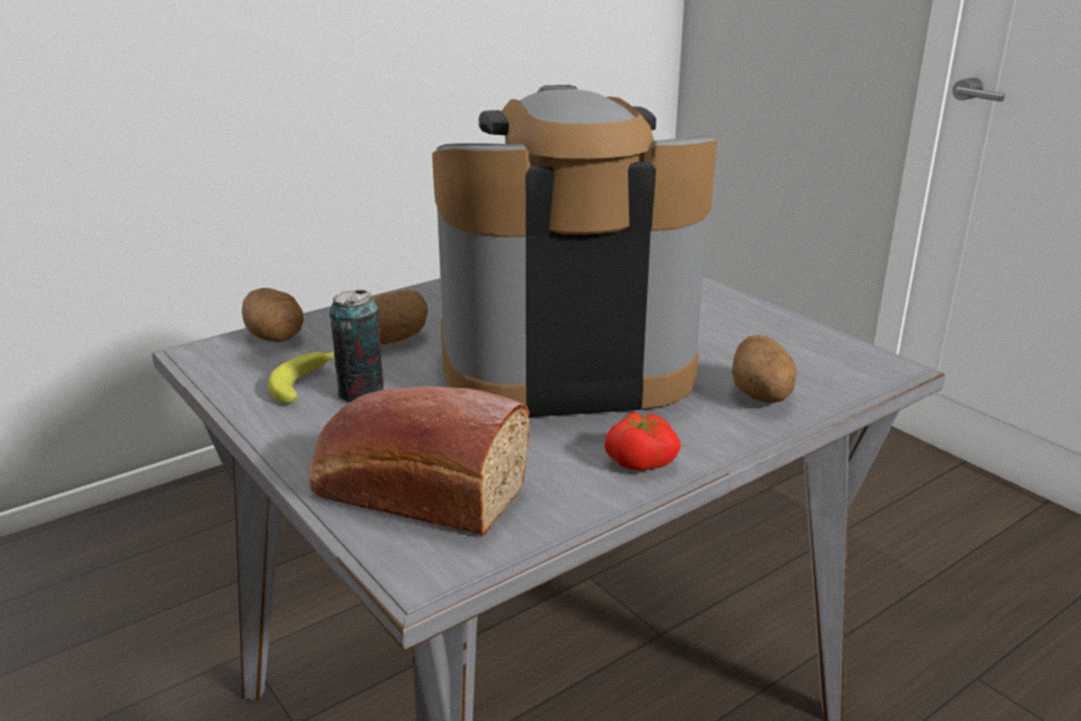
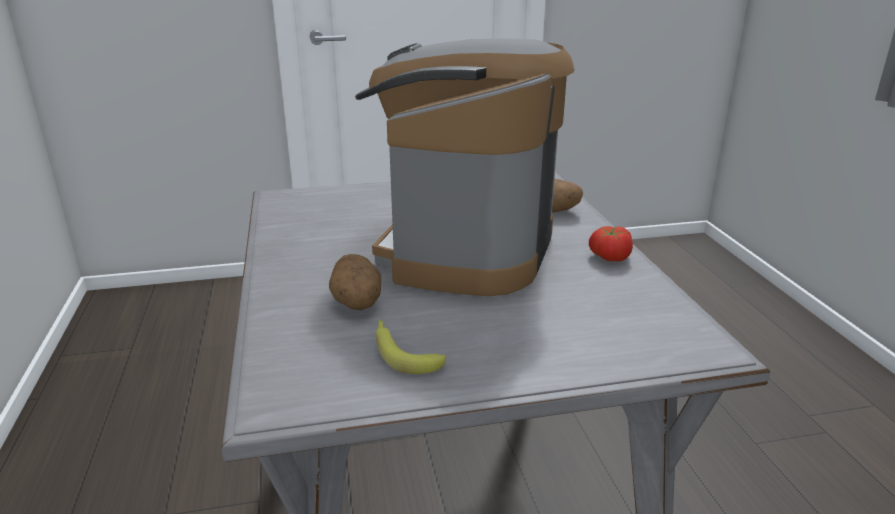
camera: 65 degrees left, 0 degrees up
potato [242,288,304,342] -> none
bread [309,386,530,536] -> none
can [330,290,384,402] -> none

